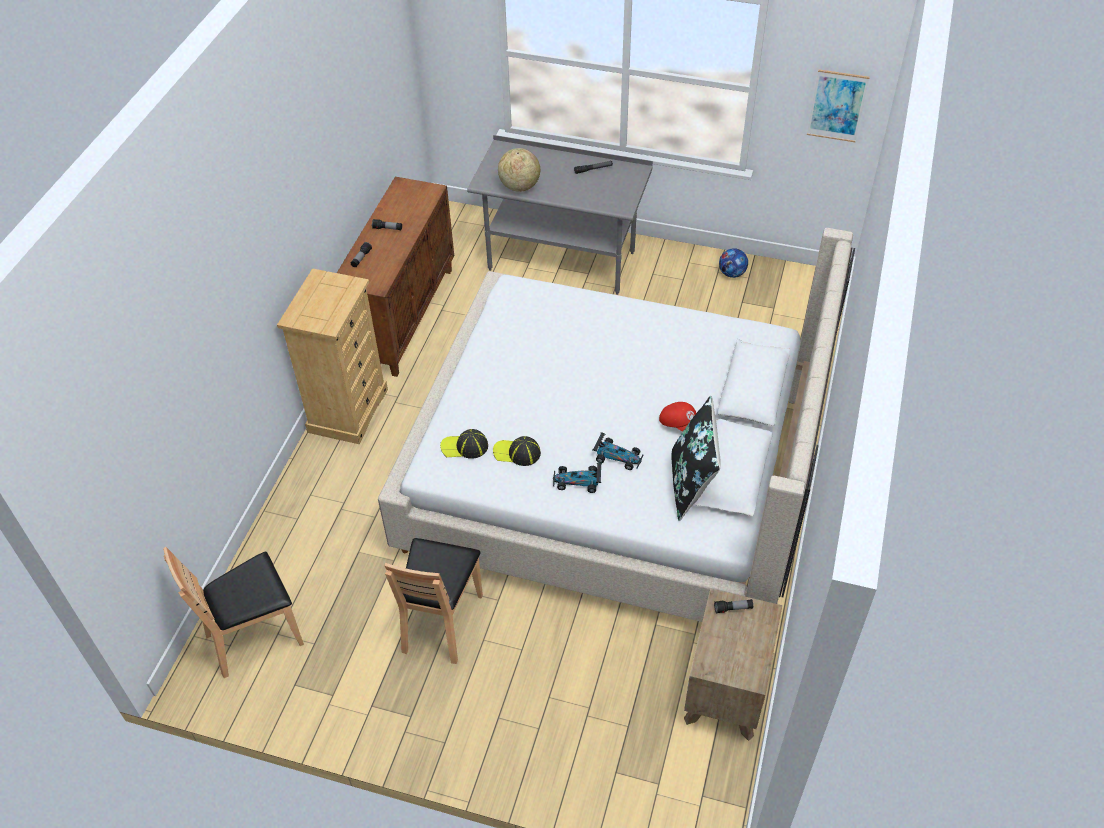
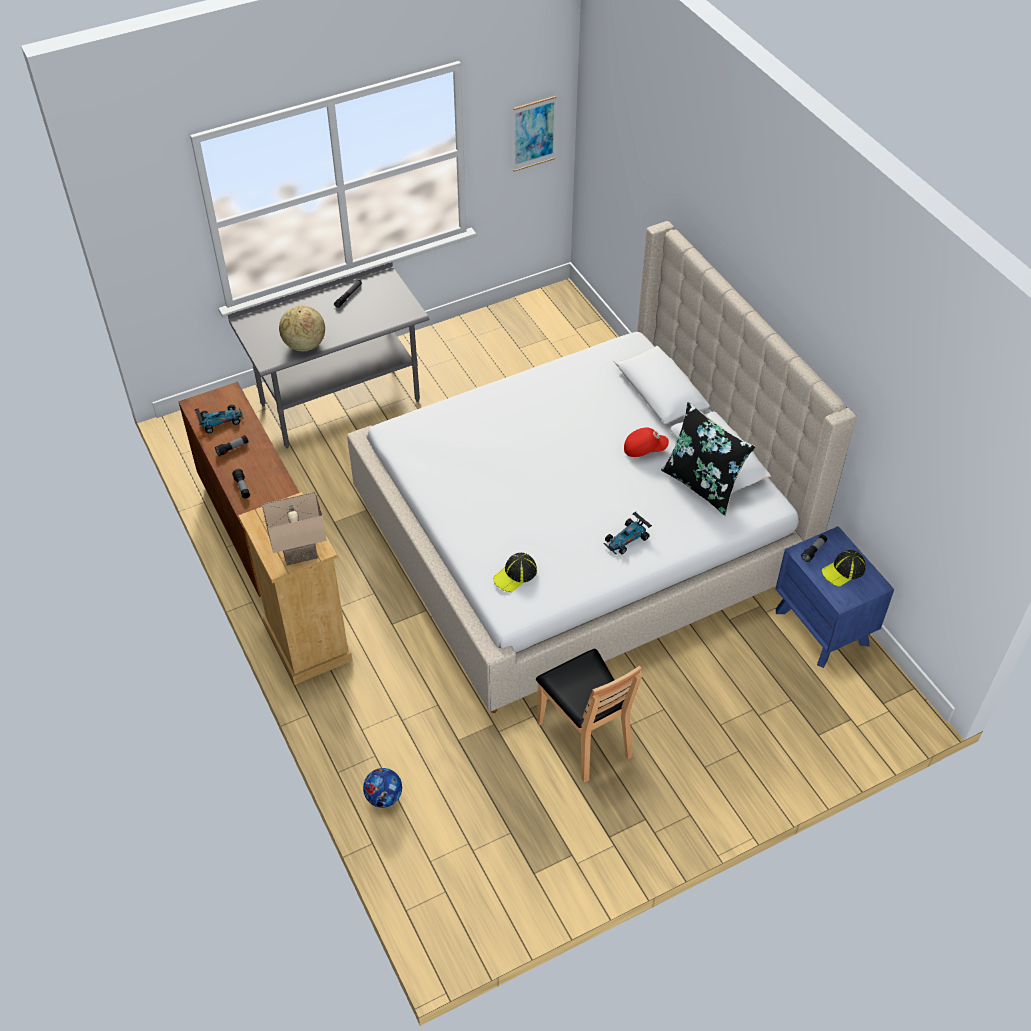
camera: 45 degrees left, 0 degrees up
brown chair [163,547,304,678] -> none
cap [493,436,541,466] -> cap moved to [822,550,866,587]
toy car [592,432,643,470] -> toy car moved to [195,405,244,433]
brown nightstand [684,588,782,741] -> blue nightstand [775,526,894,668]
football [719,248,748,278] -> football moved to [363,768,402,808]
none -> beige table lamp [262,492,326,566]

